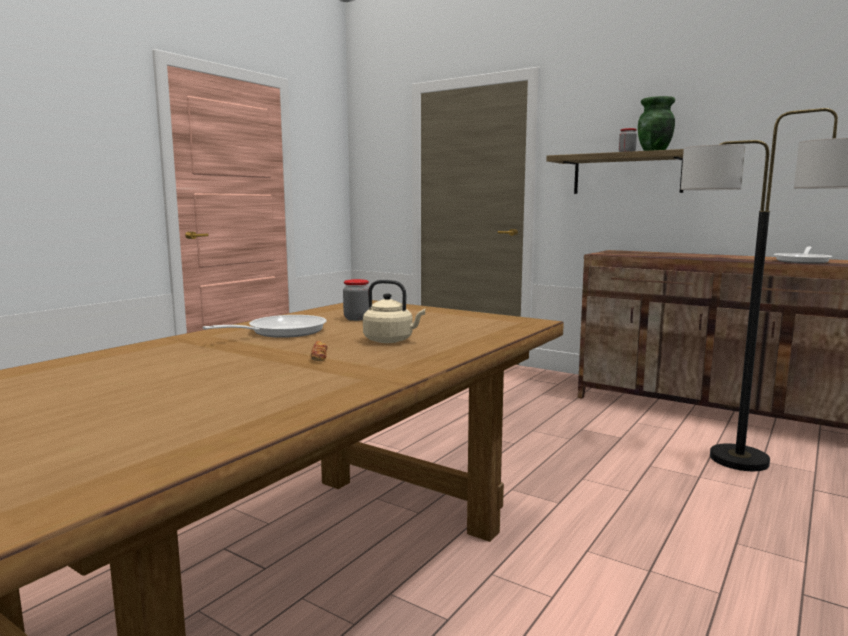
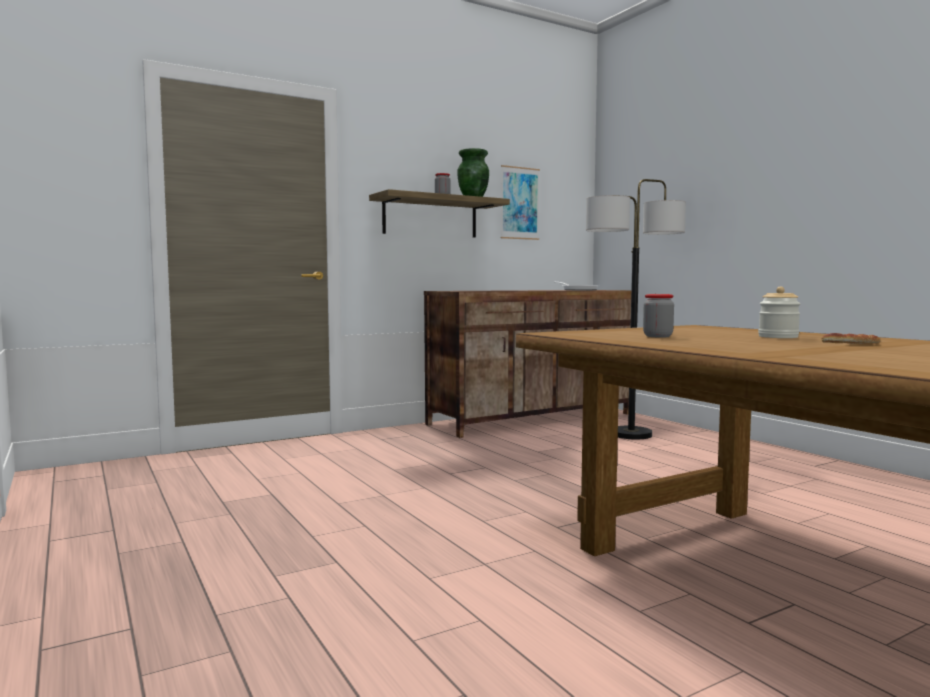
camera: 65 degrees left, 5 degrees down
frying pan [203,315,327,338] -> none
beige kettle [363,280,425,343] -> jar [758,286,801,338]
none -> picture [501,165,540,240]

